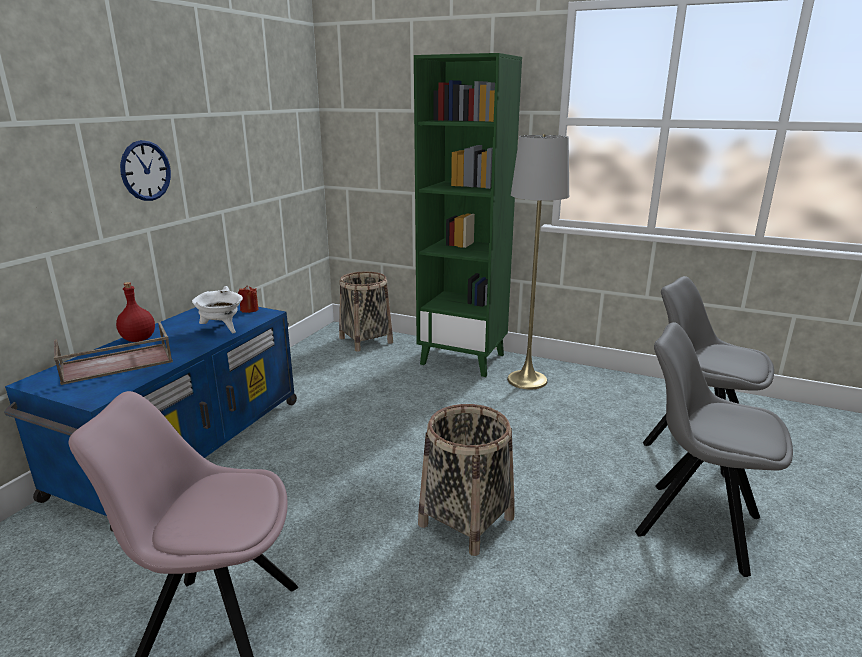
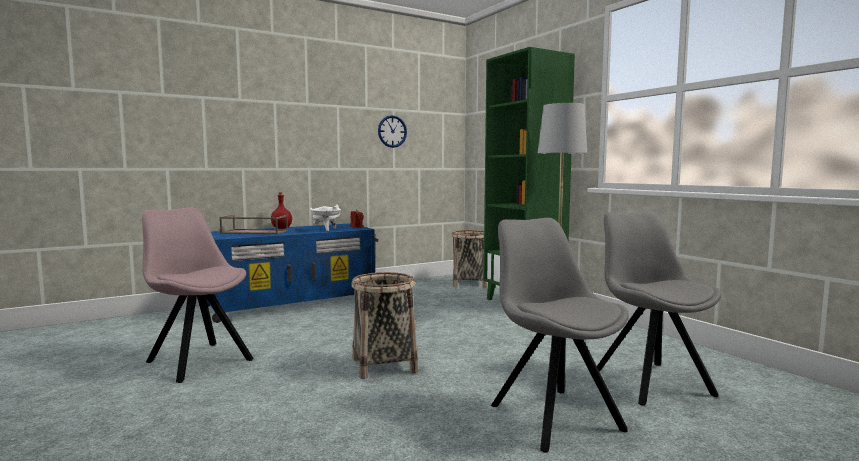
camera: 35 degrees right, 15 degrees down
wall clock [120,140,171,201] -> wall clock moved to [378,115,407,148]

